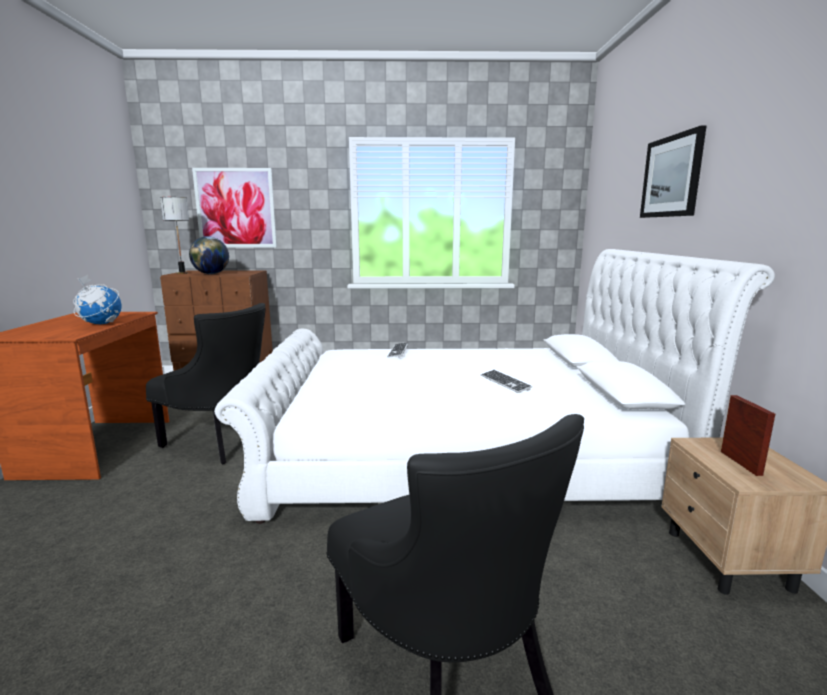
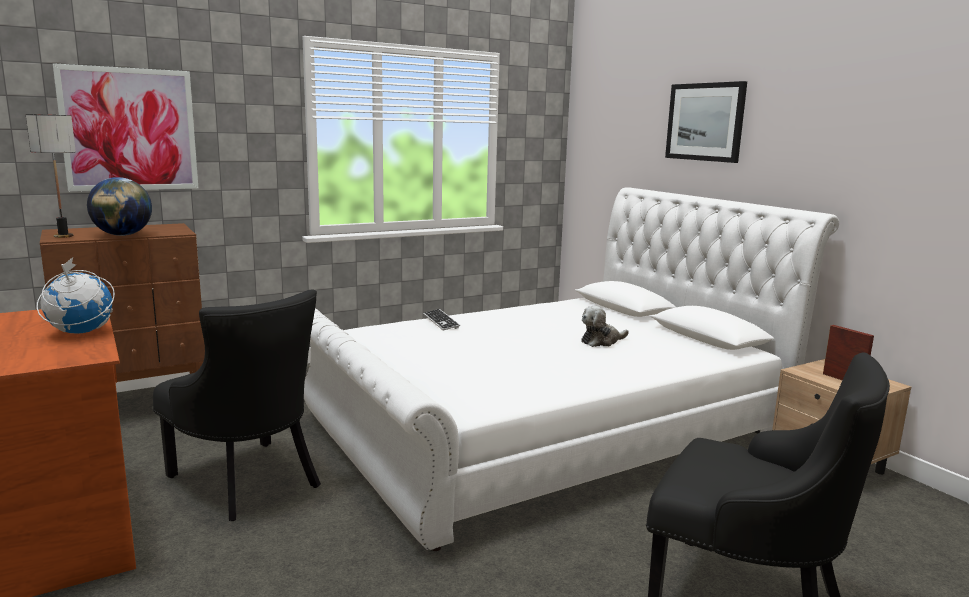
camera: 30 degrees left, 0 degrees up
black chair [146,303,265,464] -> black chair turned 45 degrees clockwise [153,290,321,521]
keyboard [481,370,533,393] -> plush toy [581,306,629,347]

